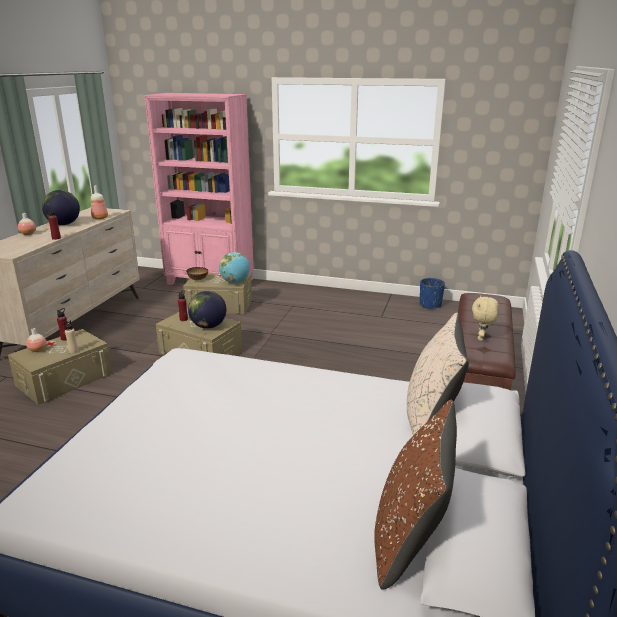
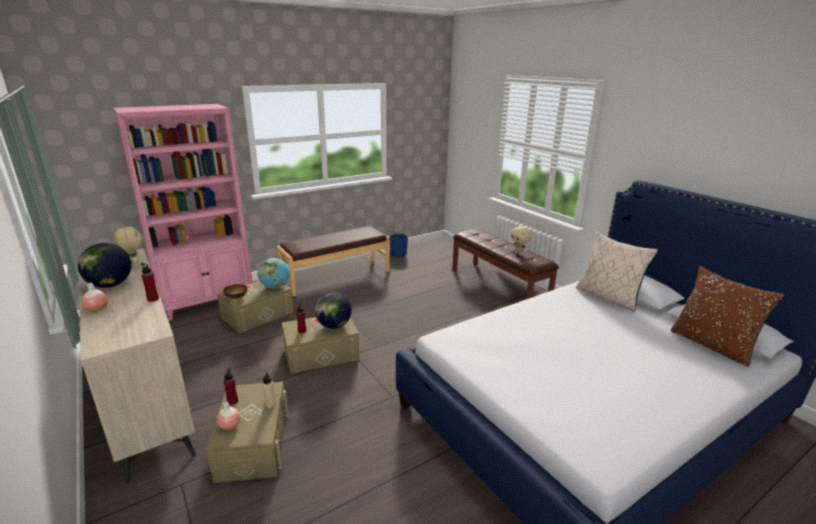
camera: 50 degrees left, 0 degrees up
bottle [91,185,108,219] -> beige plush toy [114,226,142,267]
none -> brown bench [277,226,390,296]

